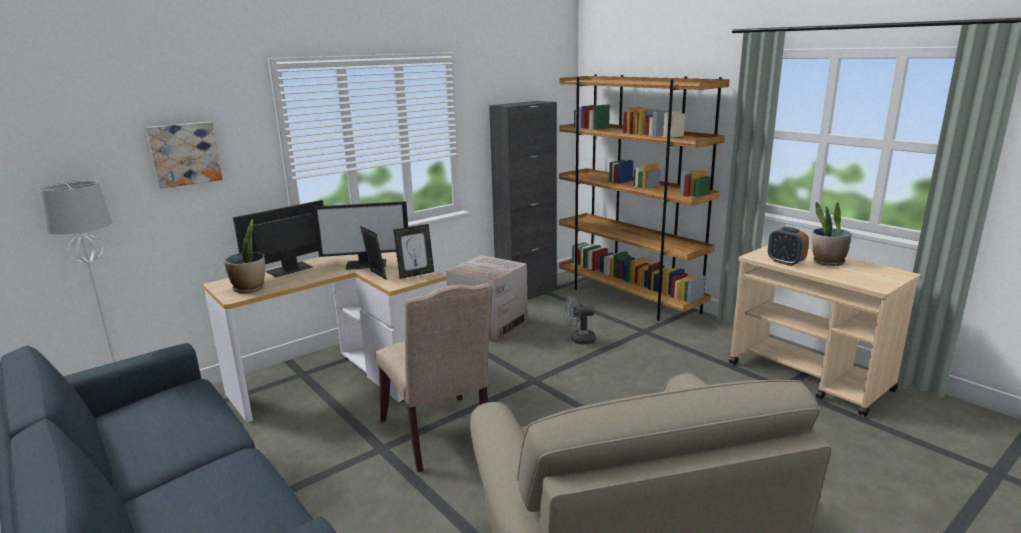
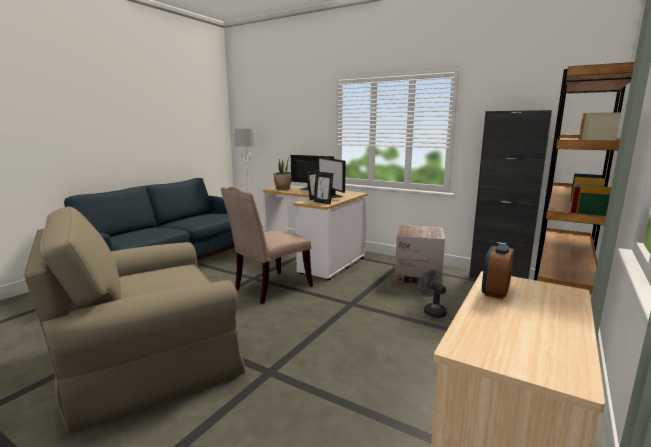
camera: 70 degrees right, 5 degrees down
picture [146,122,223,189] -> none
potted plant [812,201,851,266] -> none

